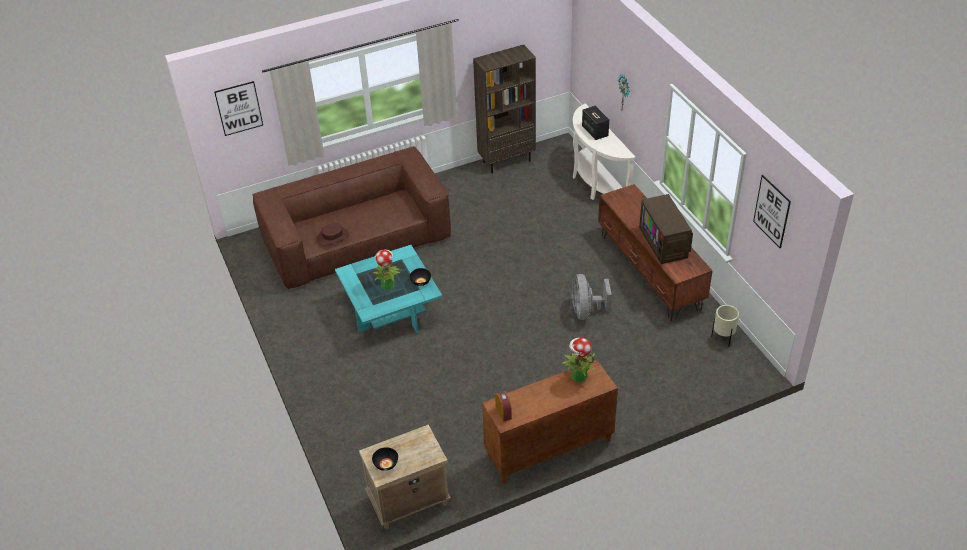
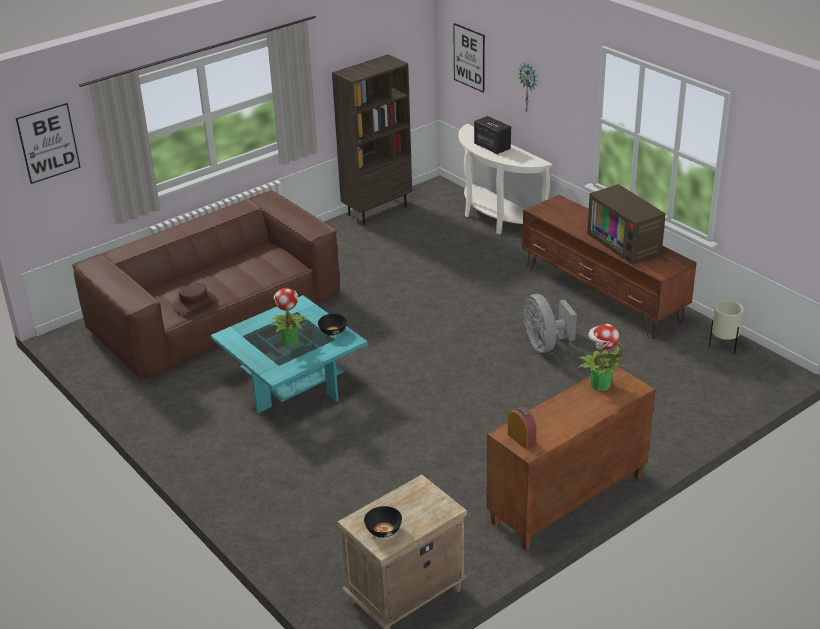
camera: 15 degrees left, 10 degrees down
picture [753,175,791,248] -> picture moved to [453,23,485,93]

